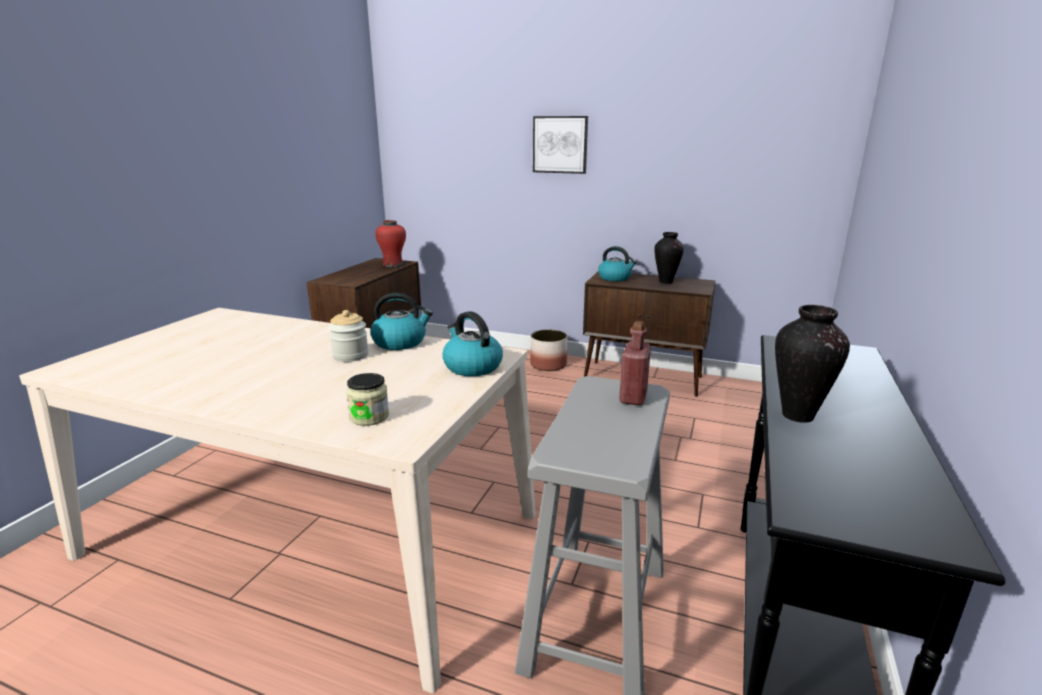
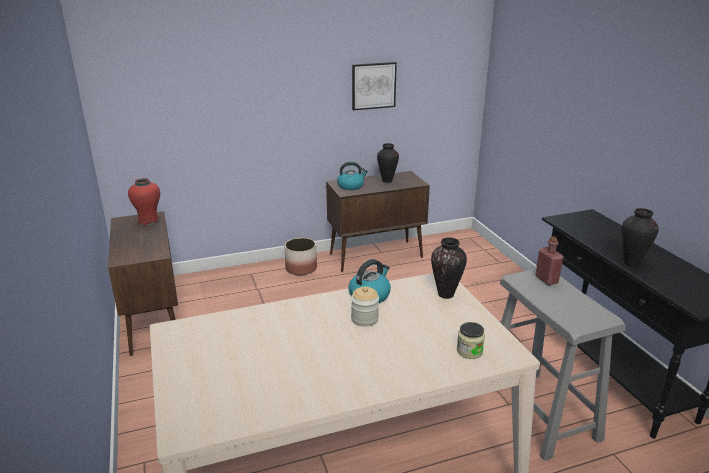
camera: 40 degrees left, 5 degrees up
kettle [442,311,503,376] -> vase [431,237,467,299]
picture [533,116,588,174] -> picture moved to [352,62,397,111]

